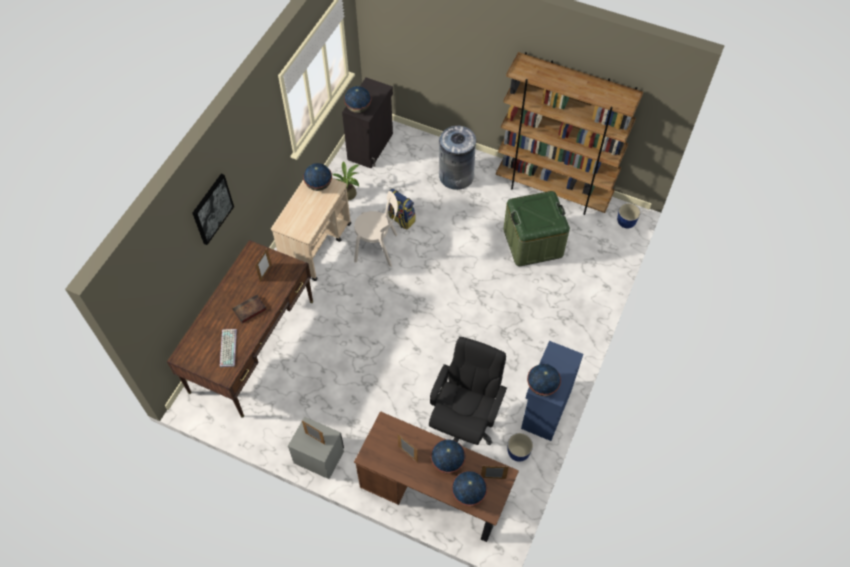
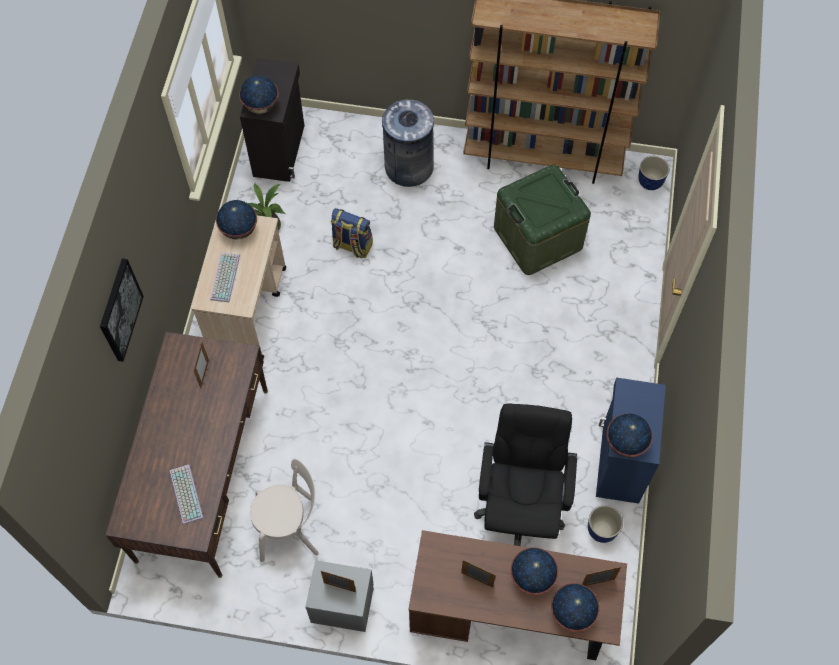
camera: 15 degrees left, 5 degrees up
book [232,295,267,324] -> none
beige chair [354,191,398,267] -> beige chair moved to [250,459,319,562]
none -> keyboard [210,252,240,302]

